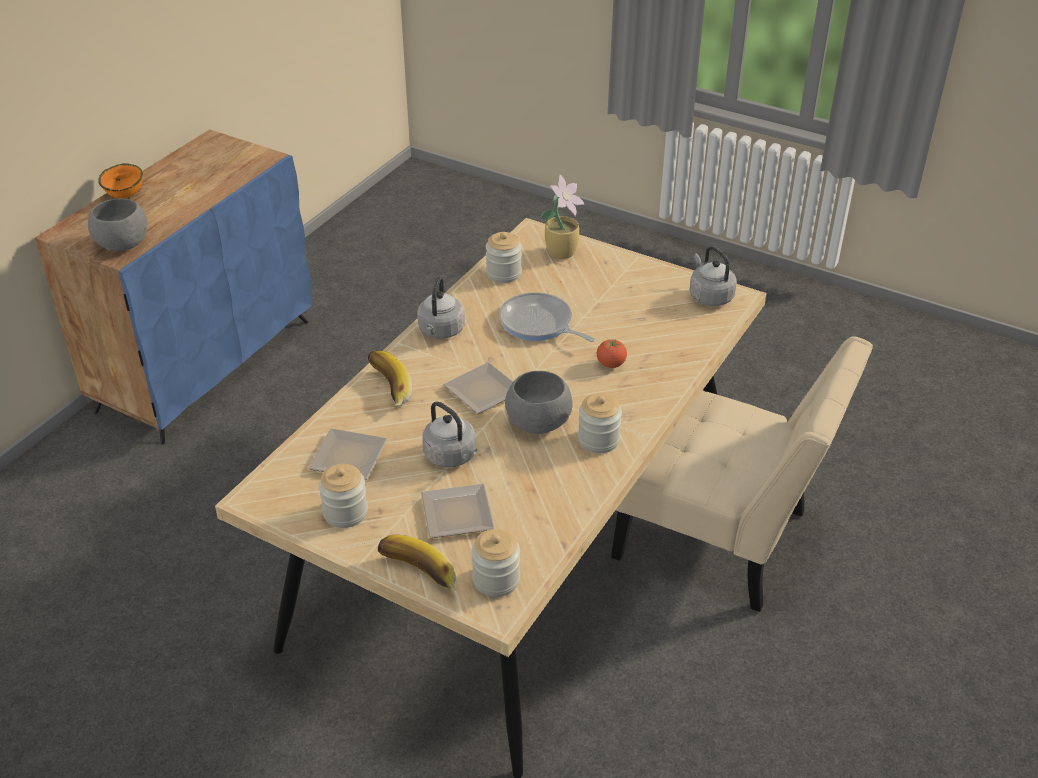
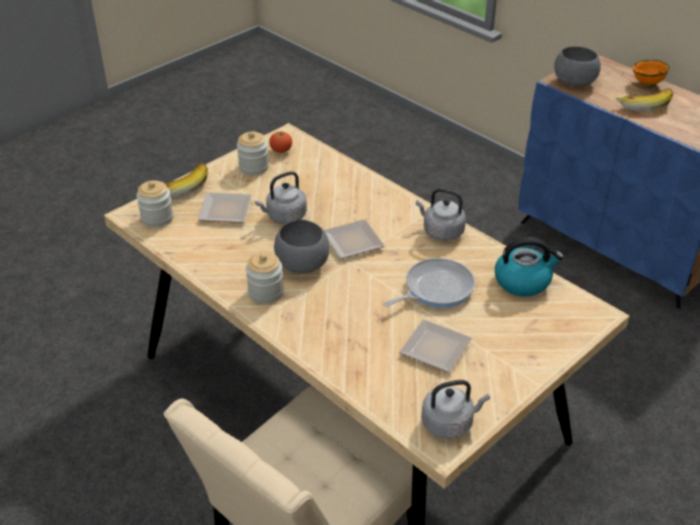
camera: 105 degrees right, 0 degrees up
plate [308,428,387,480] -> plate moved to [399,319,472,373]
banana [368,350,412,406] -> banana moved to [615,88,673,112]
jar [486,232,522,283] -> kettle [495,237,564,297]
potted plant [541,174,584,259] -> none
tomato [597,339,627,368] -> tomato moved to [269,131,292,153]

